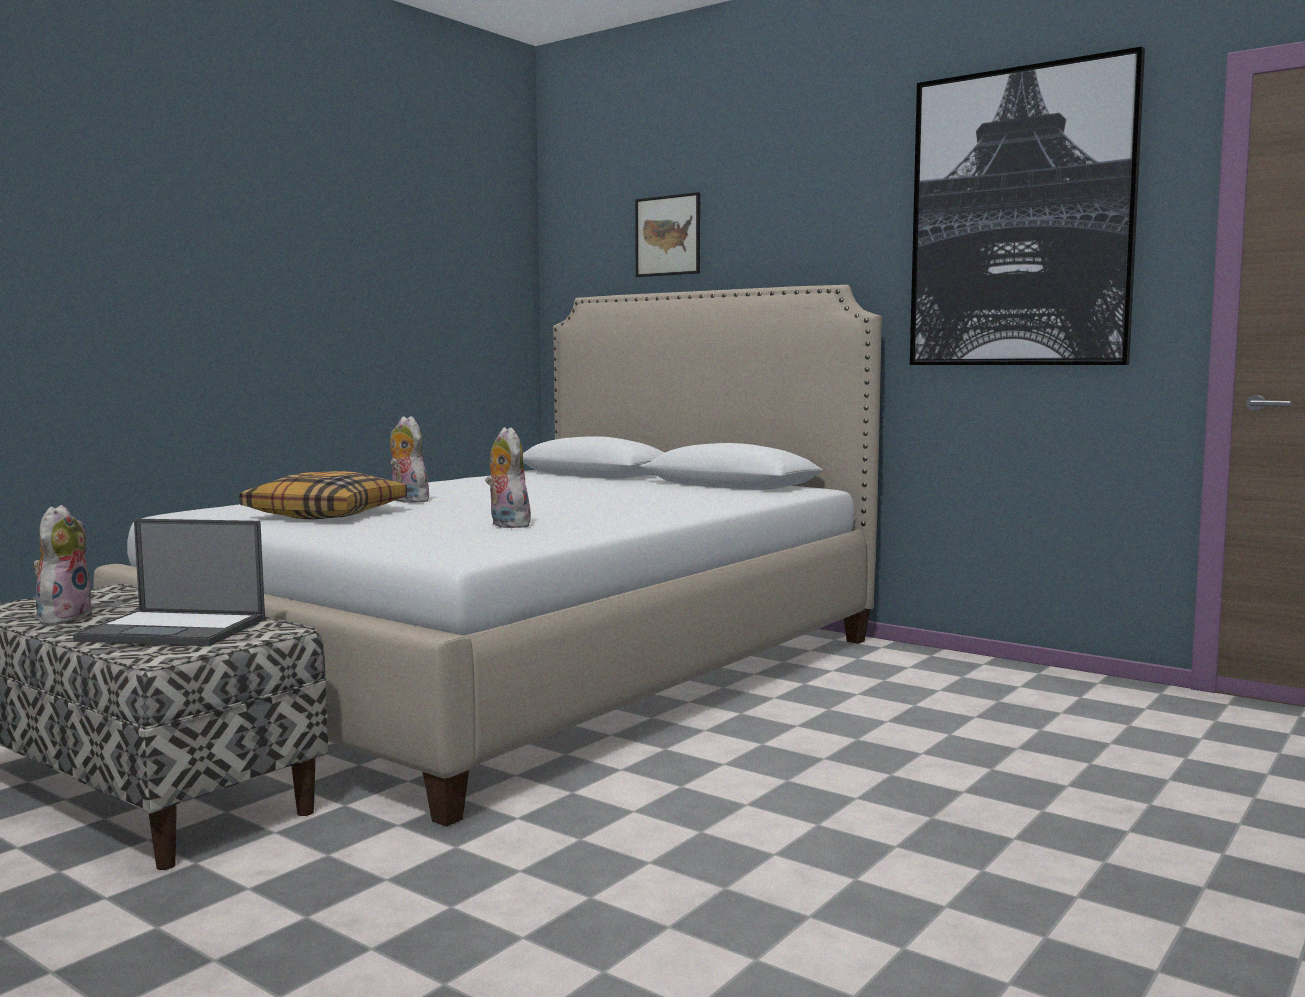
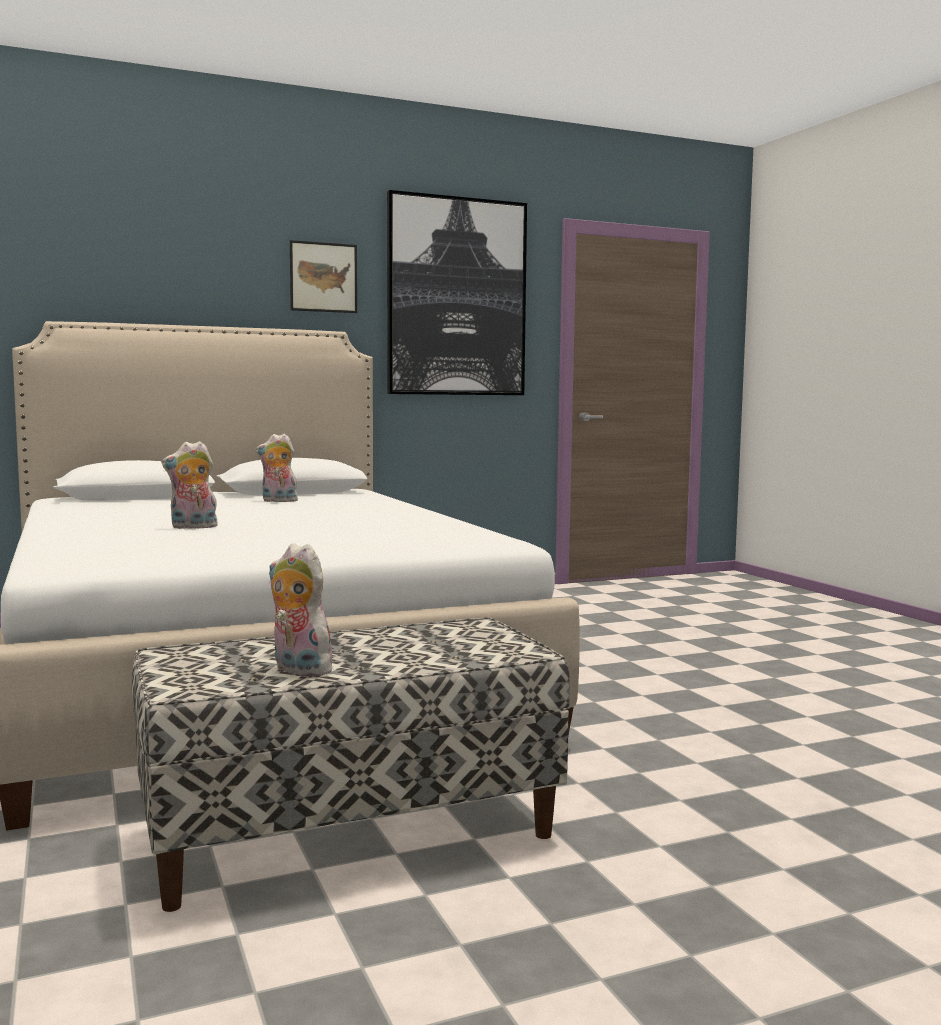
camera: 60 degrees left, 0 degrees up
laptop [73,519,265,646] -> none
pillow [239,471,407,519] -> none
plush toy [485,427,531,528] -> plush toy moved to [256,434,298,502]
picture [635,192,700,277] -> picture moved to [290,240,357,313]

